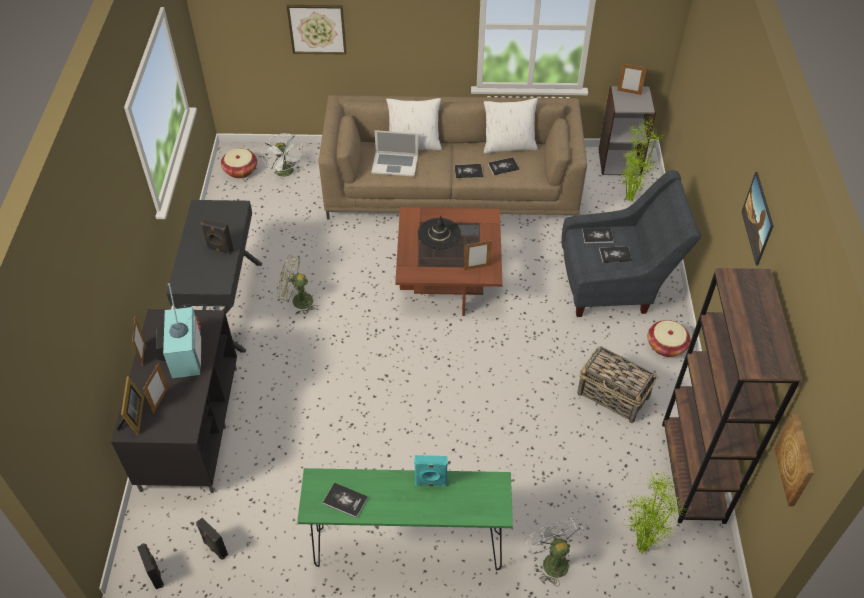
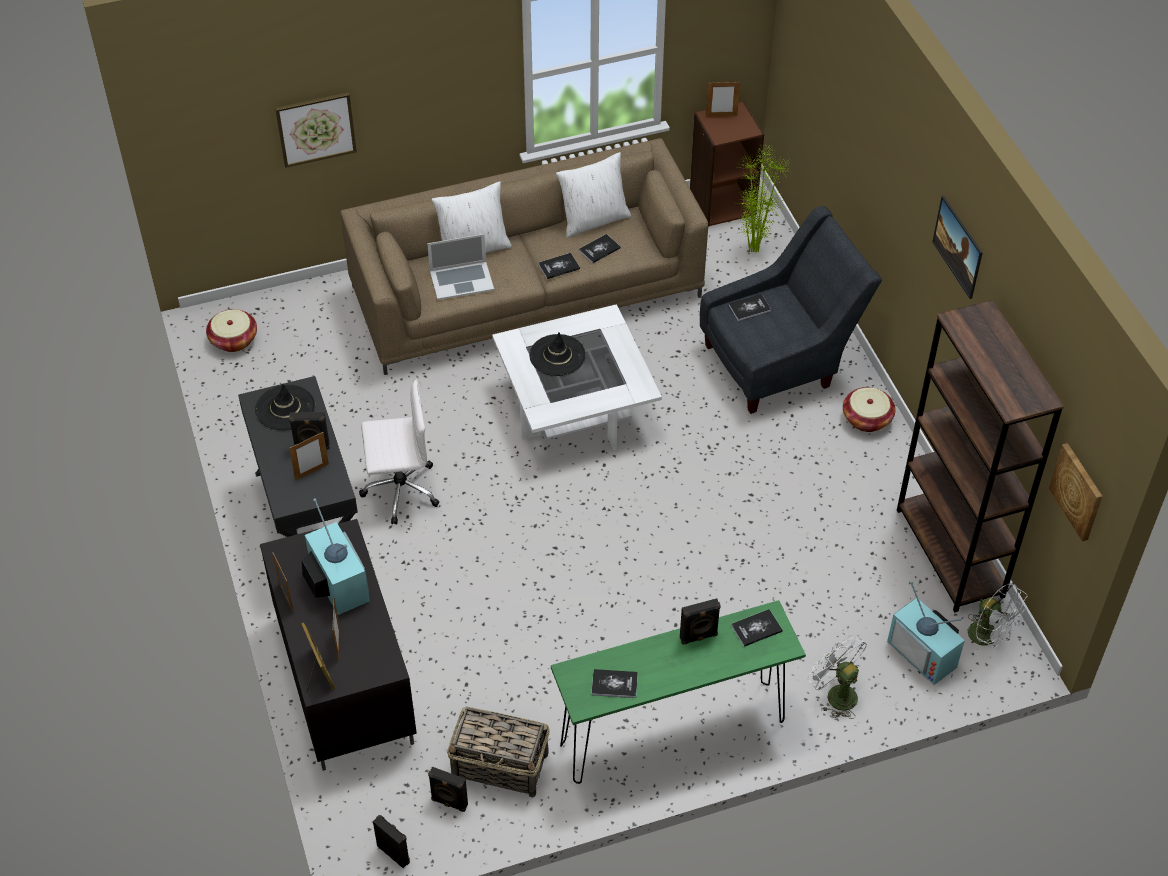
camera: 20 degrees left, 0 degrees up
white fan [262,133,304,180] -> white fan moved to [968,583,1027,656]
green fan [278,255,318,314] -> white office chair [359,379,439,525]
brown coffee table [395,207,503,316] -> white coffee table [492,304,662,450]
turquoise speaker [414,455,448,486] -> black speaker [680,598,721,645]
picture frame [464,240,492,270] -> picture frame moved to [289,432,329,480]
basket [577,346,657,423] -> basket moved to [447,706,550,798]
grey bookcase [598,86,656,176] -> brown bookcase [690,102,764,226]
book [599,246,632,263] -> book moved to [731,609,783,647]
potted plant [625,472,687,554] -> television [887,581,965,685]
none -> black hat [255,384,315,430]

